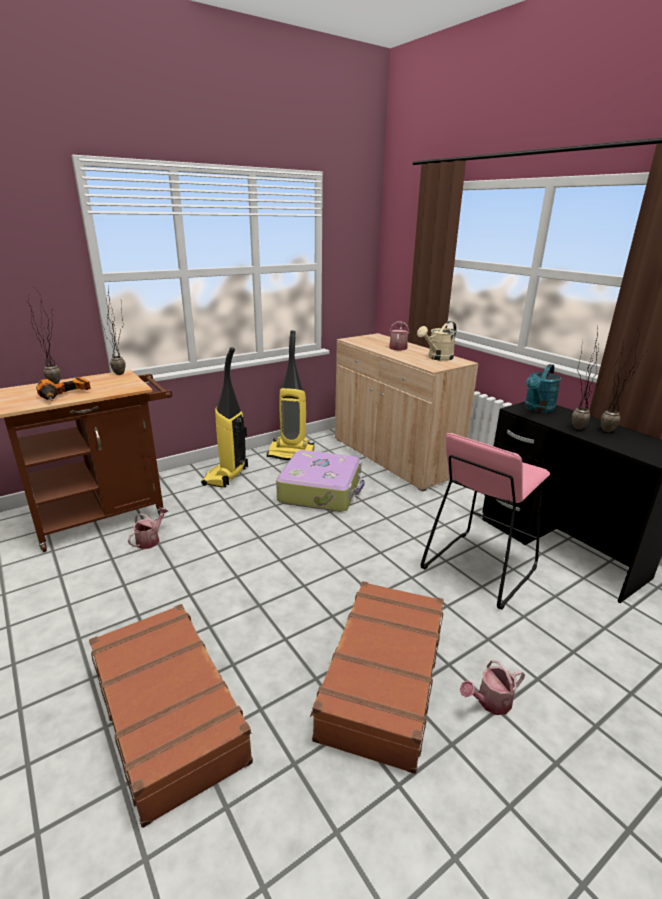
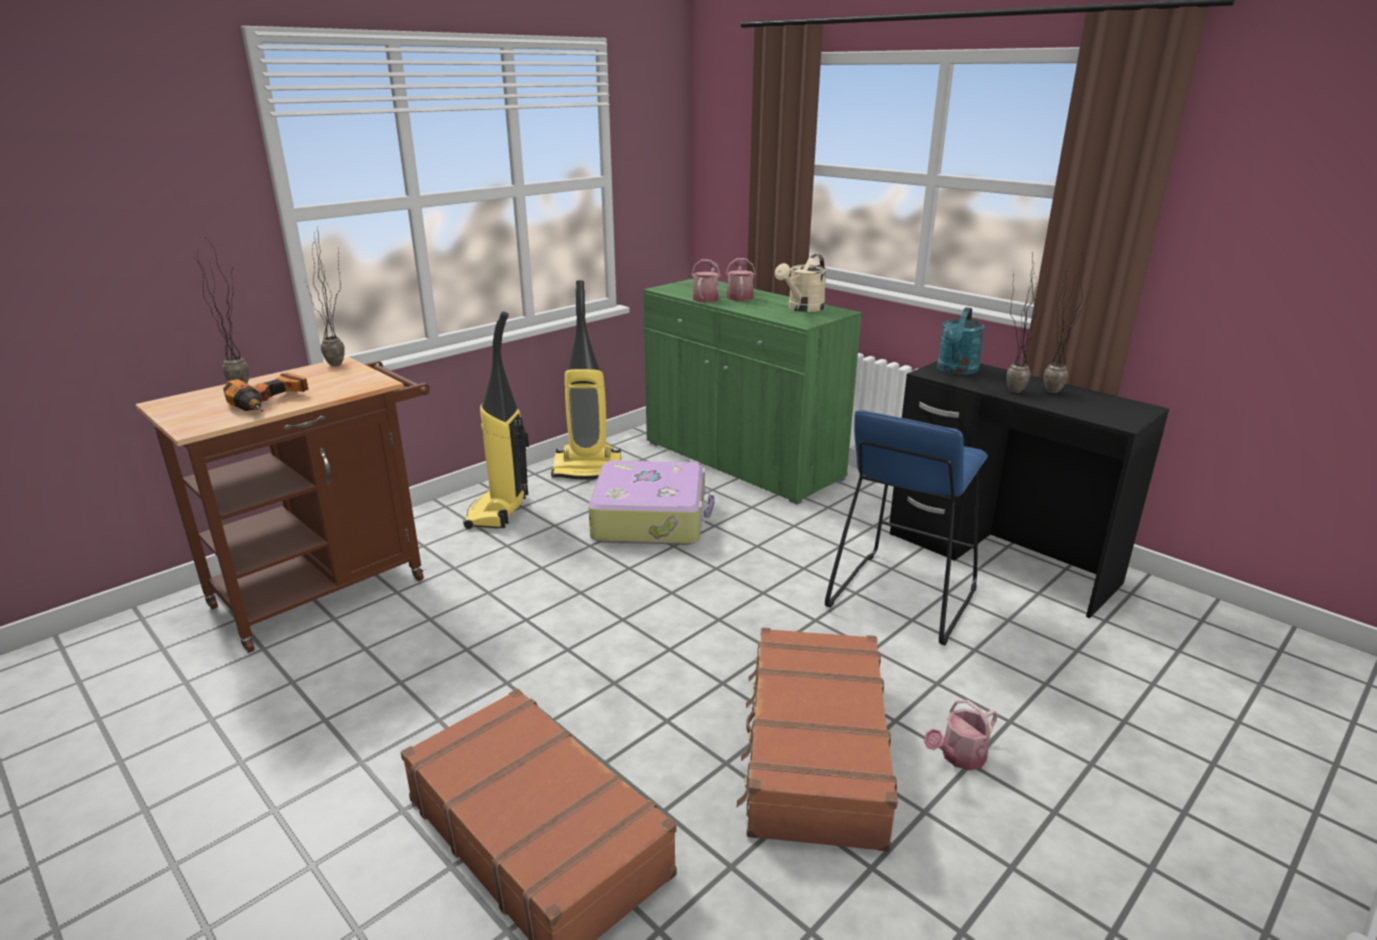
camera: 10 degrees left, 0 degrees up
watering can [128,508,168,549] -> watering can moved to [691,259,721,303]
beige cabinet [335,333,479,492] -> green cabinet [643,278,862,505]
pink stool [420,433,550,610] -> blue stool [825,410,988,645]

